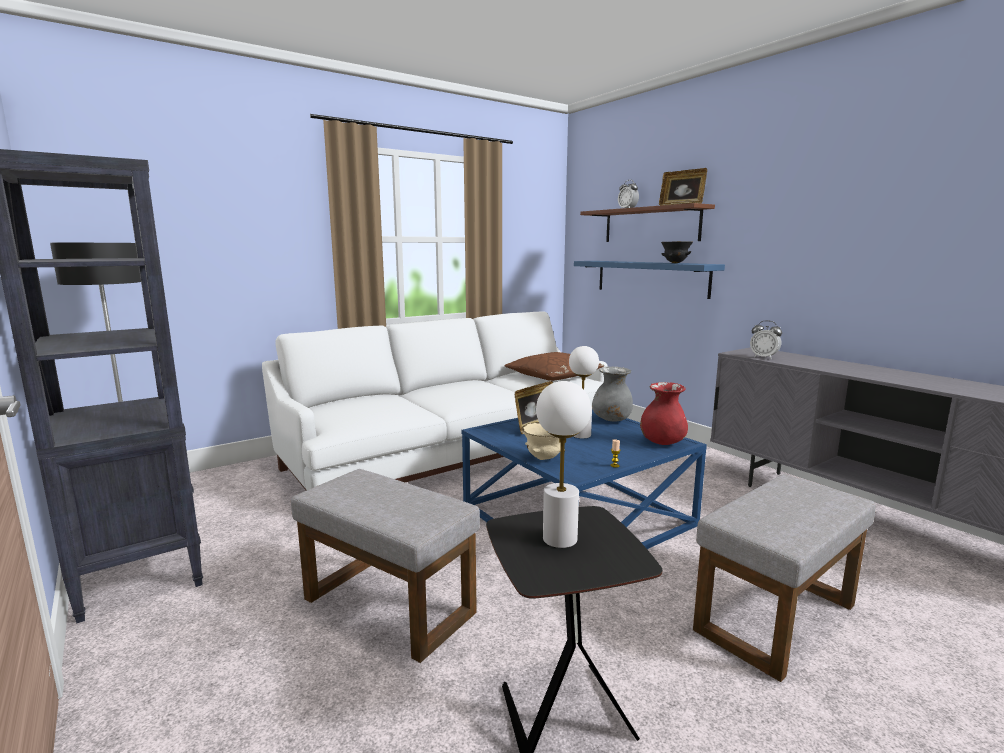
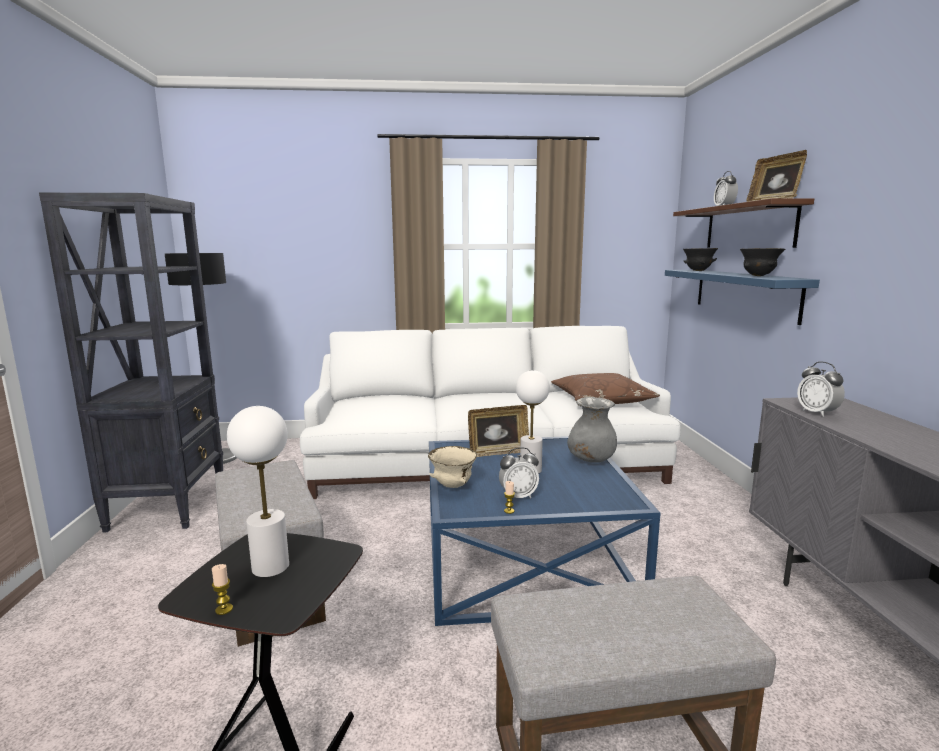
camera: 30 degrees right, 0 degrees up
red vase [640,382,688,445] -> none
none -> candle [212,564,233,615]
none -> alarm clock [499,447,539,498]
none -> black bowl [683,248,718,271]

